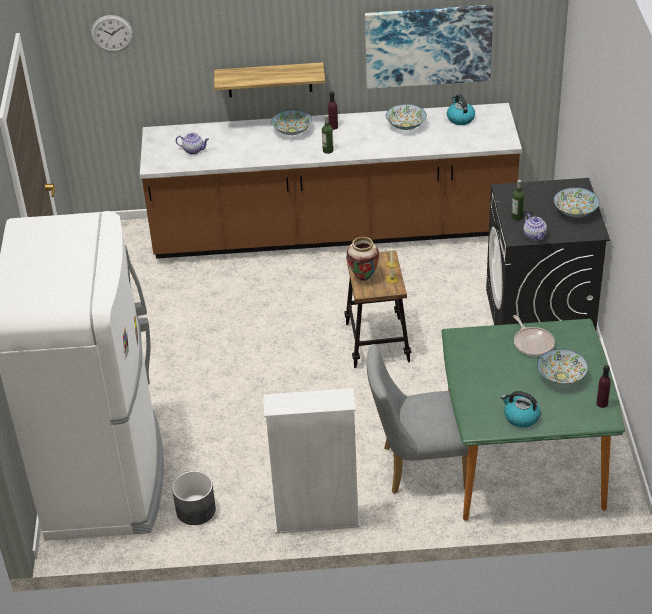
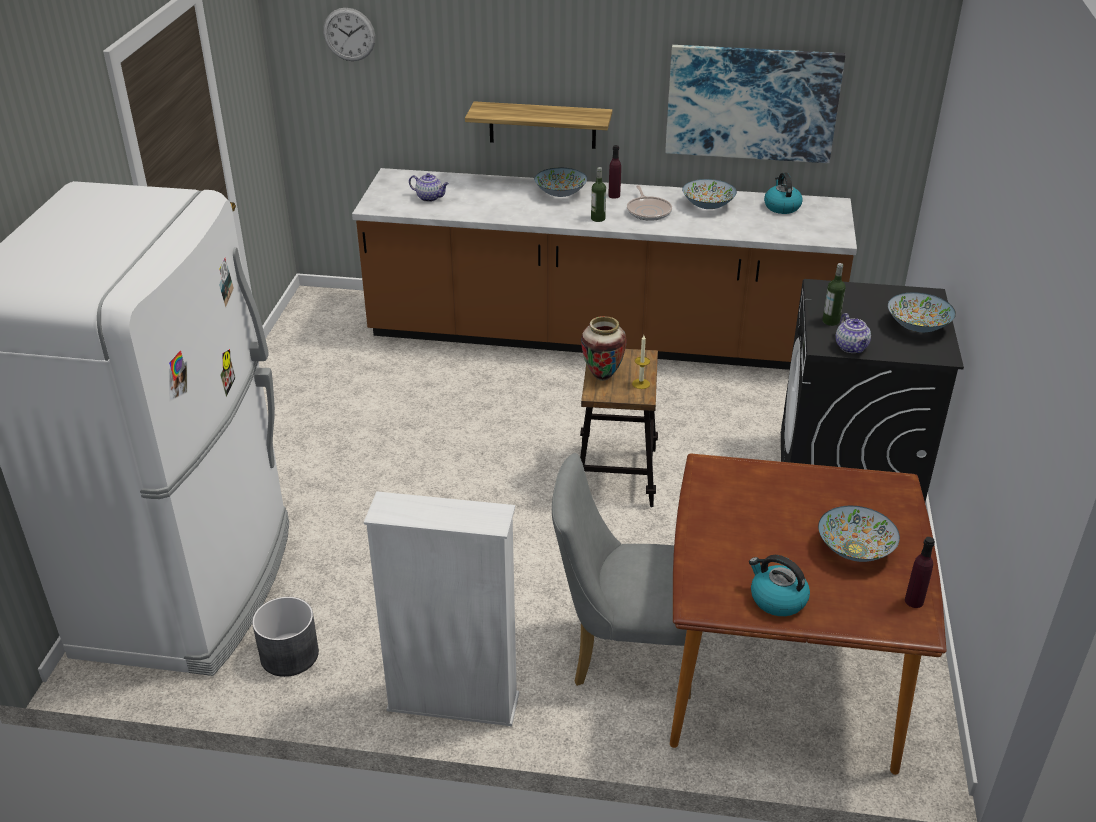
camera: 10 degrees right, 5 degrees down
green dining table [442,319,625,521] -> brown dining table [670,454,947,775]
frying pan [513,315,555,356] -> frying pan moved to [627,185,672,221]

